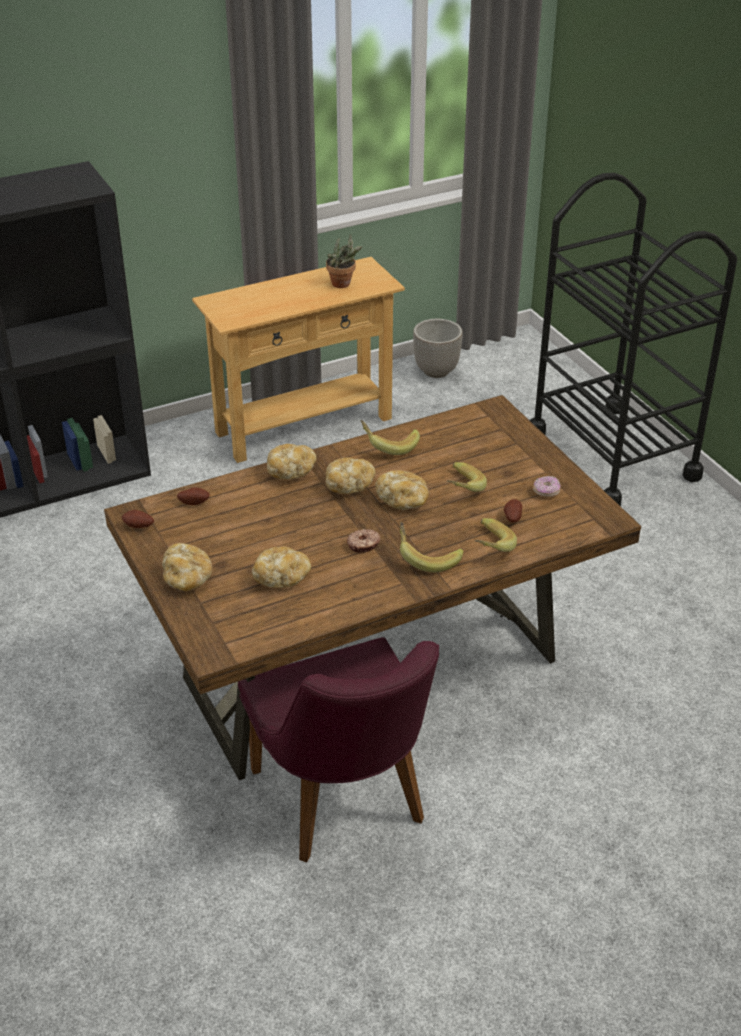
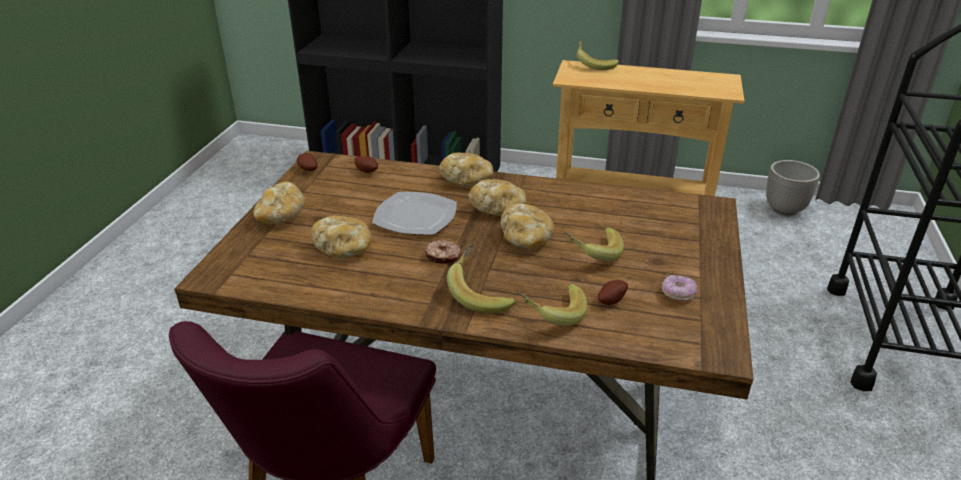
camera: 40 degrees right, 5 degrees down
potted plant [326,234,362,288] -> none
banana [361,420,420,455] -> banana moved to [576,40,619,70]
none -> plate [372,192,457,235]

